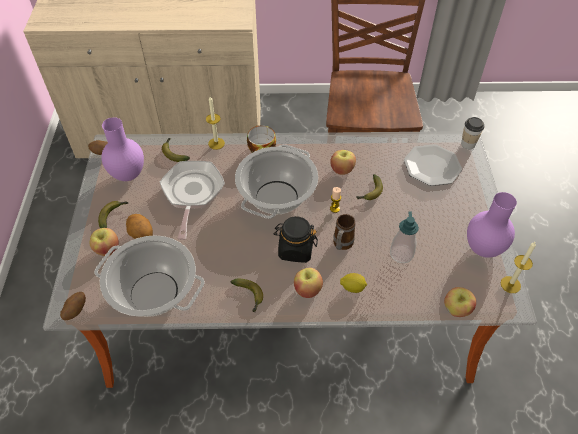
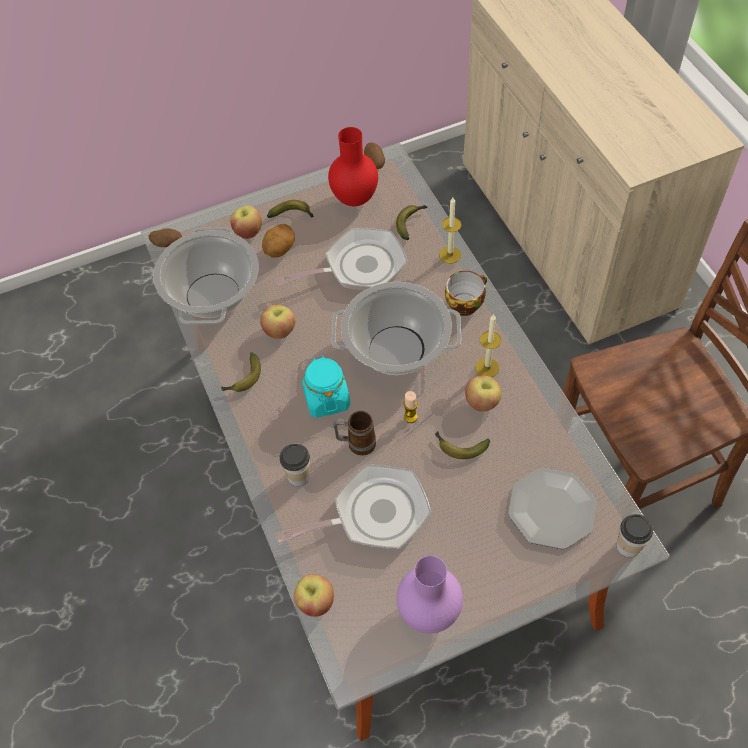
camera: 70 degrees right, 5 degrees up
purple vase [101,117,144,181] -> red vase [328,127,378,206]
black jar [274,216,318,263] -> turquoise jar [302,355,350,418]
apple [294,268,323,298] -> apple moved to [260,305,295,339]
lemon [340,273,367,293] -> cup [280,444,310,486]
soap dispenser [390,211,419,263] -> frying pan [275,464,431,549]
candle [501,241,536,293] -> candle moved to [475,314,501,377]

